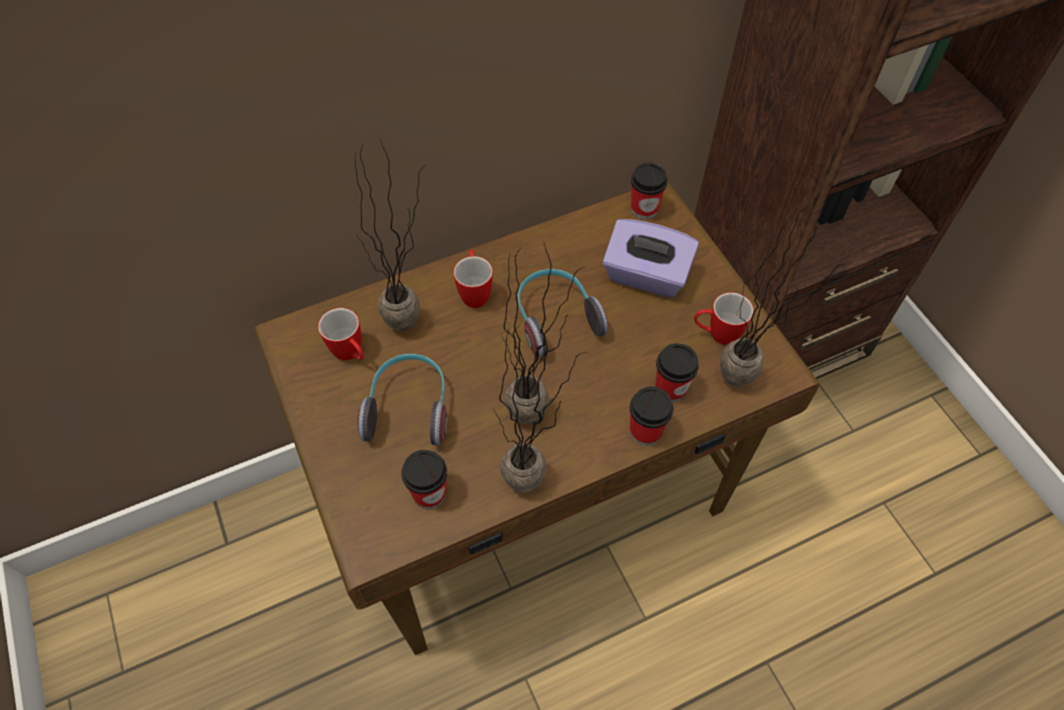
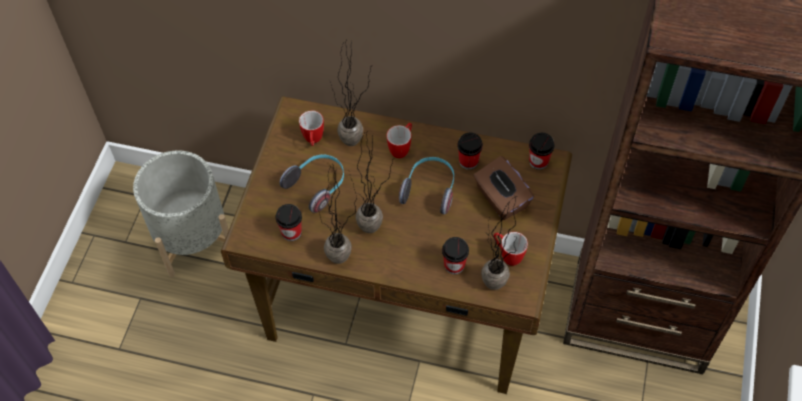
camera: 40 degrees right, 0 degrees up
purple tissue box [603,219,699,298] -> brown tissue box [474,156,534,220]
cup [630,387,674,446] -> cup moved to [457,133,483,170]
none -> grey planter [133,150,229,277]

